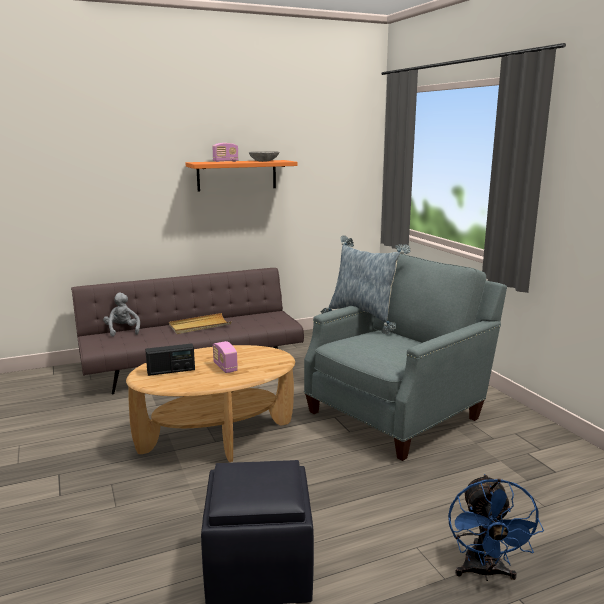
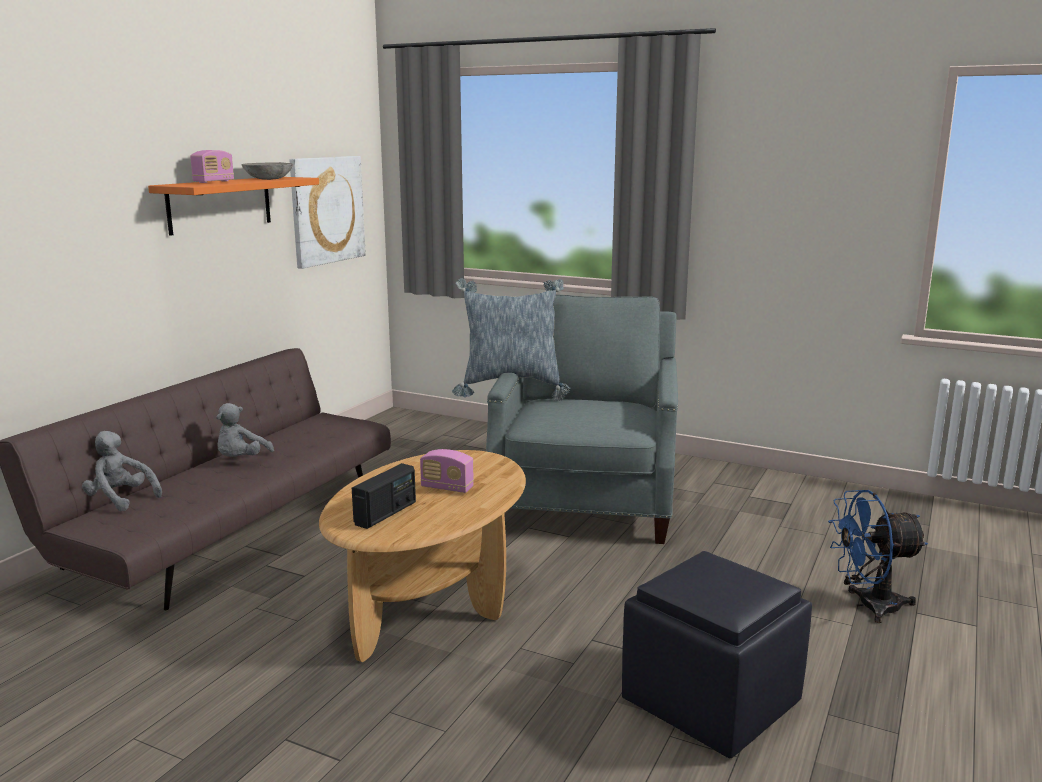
camera: 40 degrees left, 0 degrees up
beige tray [169,313,231,334] -> grey plush toy [216,403,274,457]
blue fan [448,474,544,581] -> blue fan turned 120 degrees clockwise [828,490,928,623]
none -> picture [290,156,366,269]

